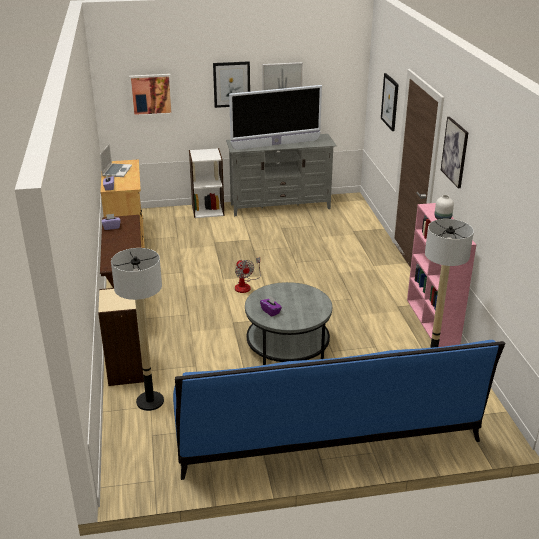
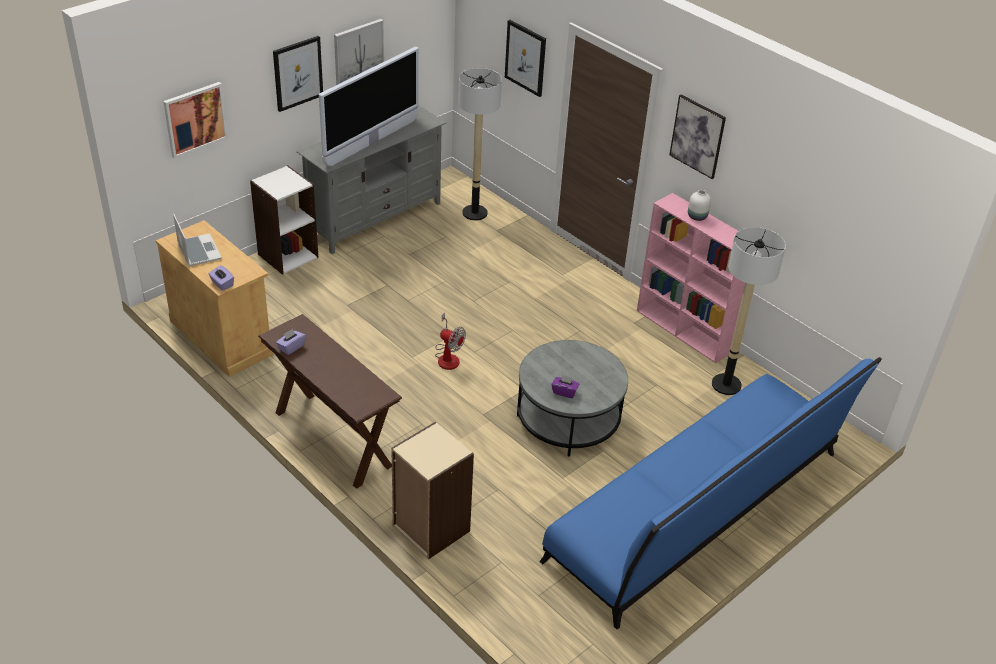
camera: 35 degrees left, 10 degrees up
floor lamp [111,248,164,411] -> floor lamp moved to [458,68,502,221]

